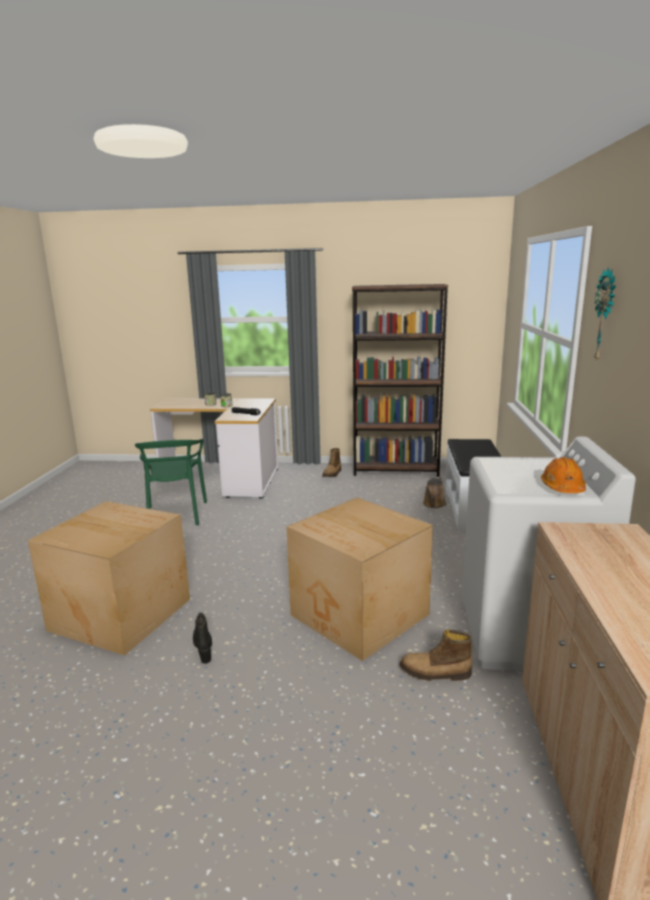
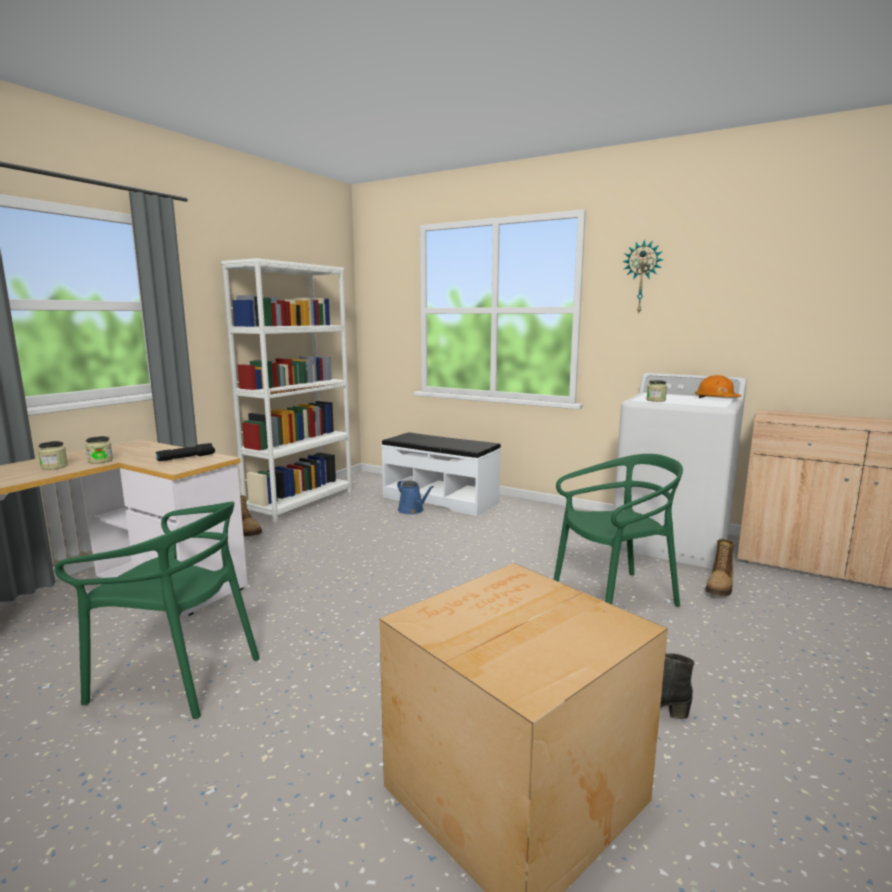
camera: 65 degrees left, 5 degrees down
cardboard box [286,498,433,661] -> green chair [554,454,683,607]
brown bookcase [352,284,448,477] -> white bookcase [221,258,352,523]
brown watering can [423,477,446,508] -> blue watering can [397,480,434,514]
none -> jar [647,380,667,402]

